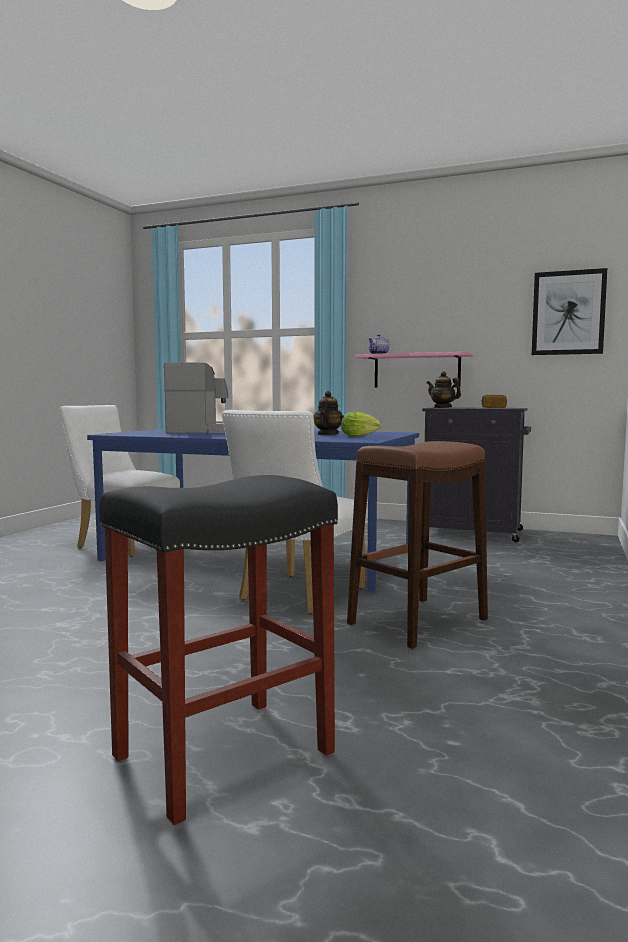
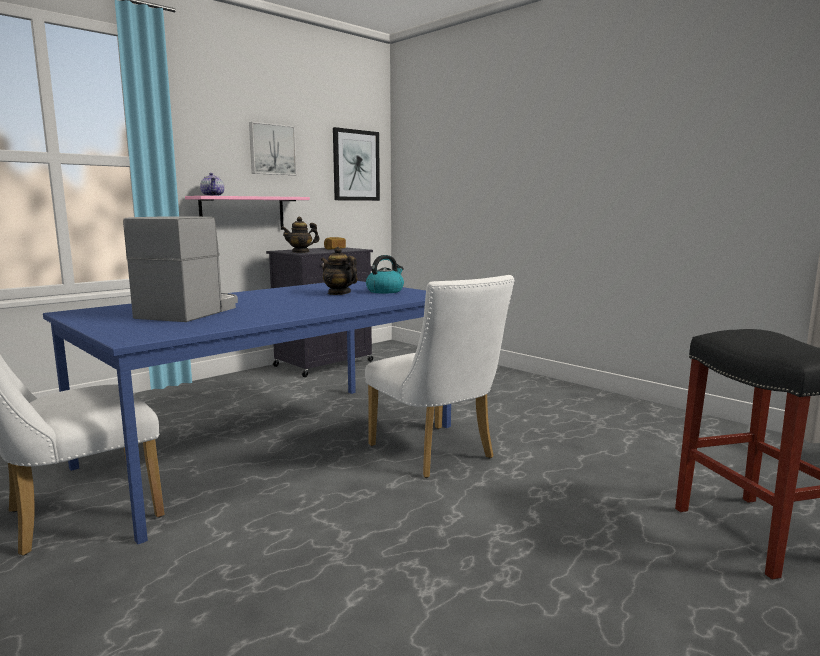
camera: 65 degrees left, 5 degrees up
lettuce [341,412,382,437] -> kettle [366,255,404,294]
brown stool [347,441,488,649] -> none
none -> picture [249,122,297,175]

